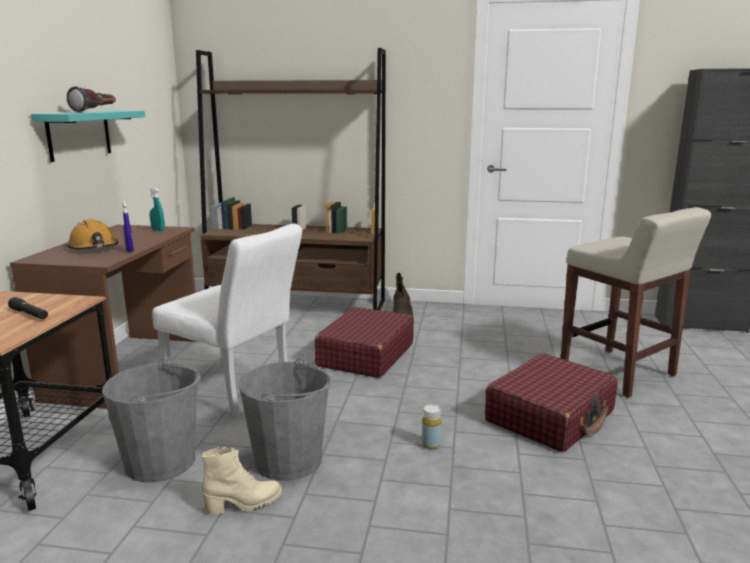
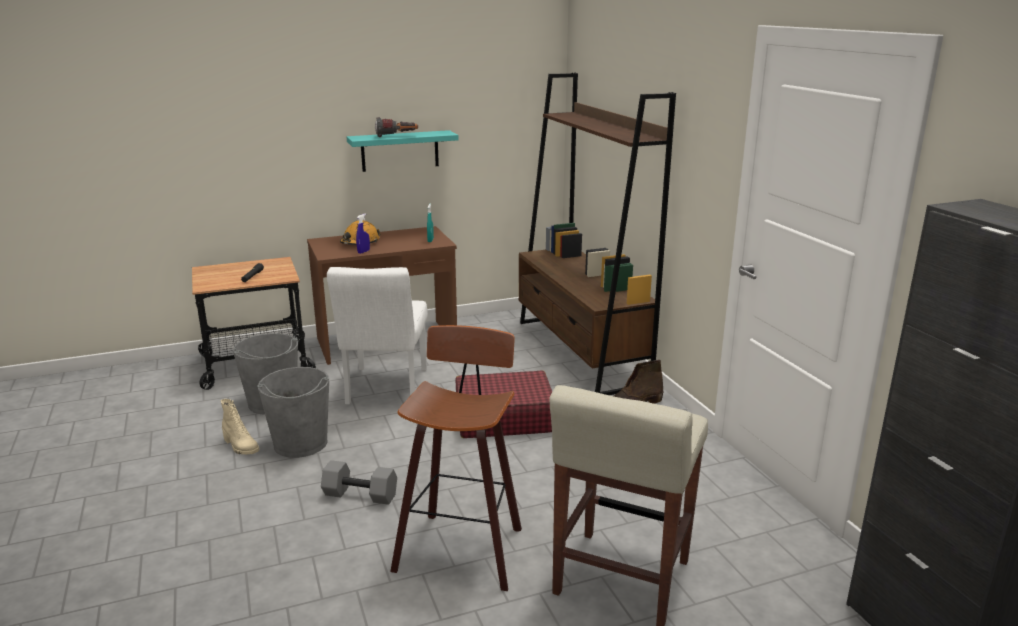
camera: 60 degrees right, 5 degrees up
yellow bottle [422,405,441,450] -> grey dumbbell [321,460,397,505]
red suitcase [485,353,617,452] -> stool [390,325,522,591]

